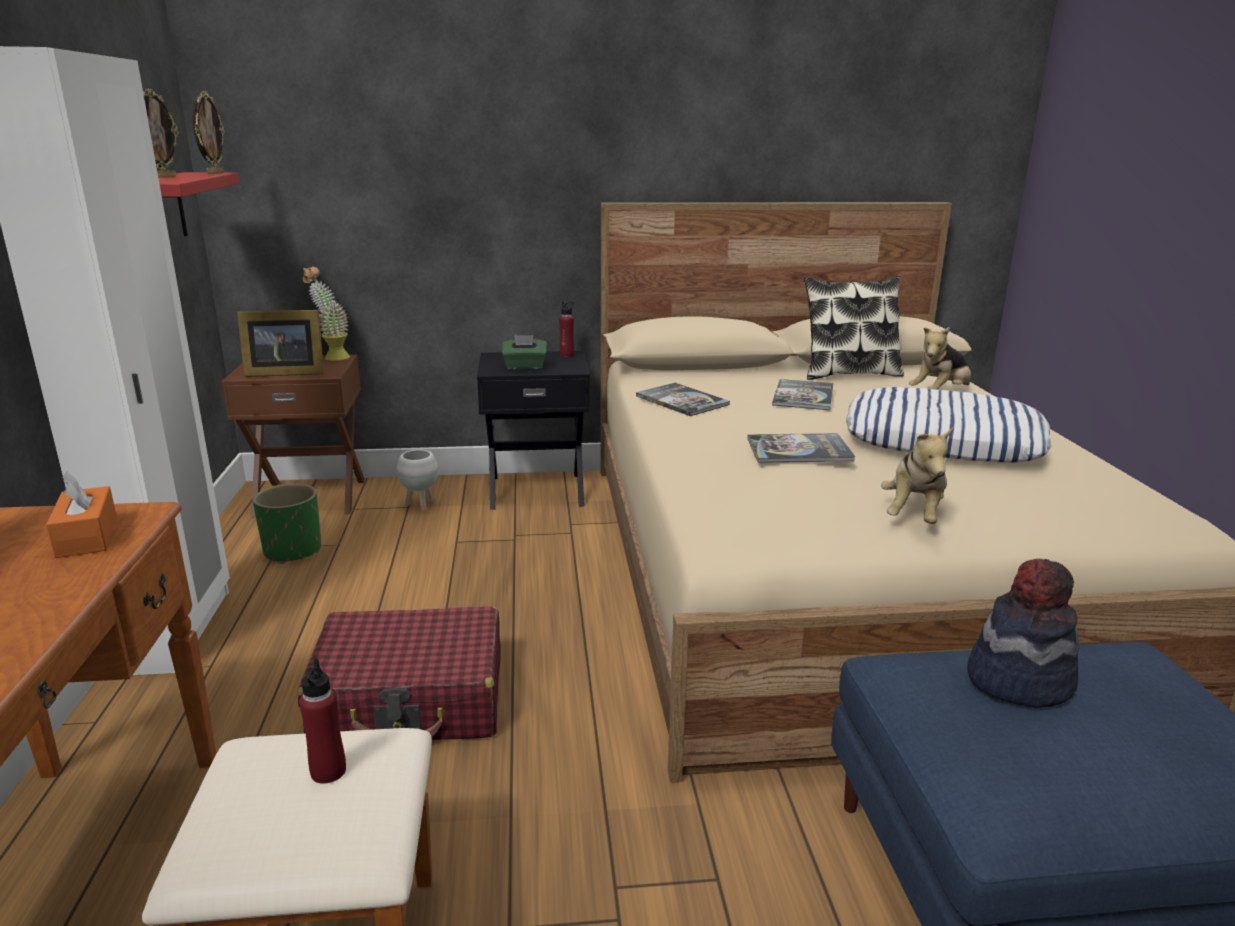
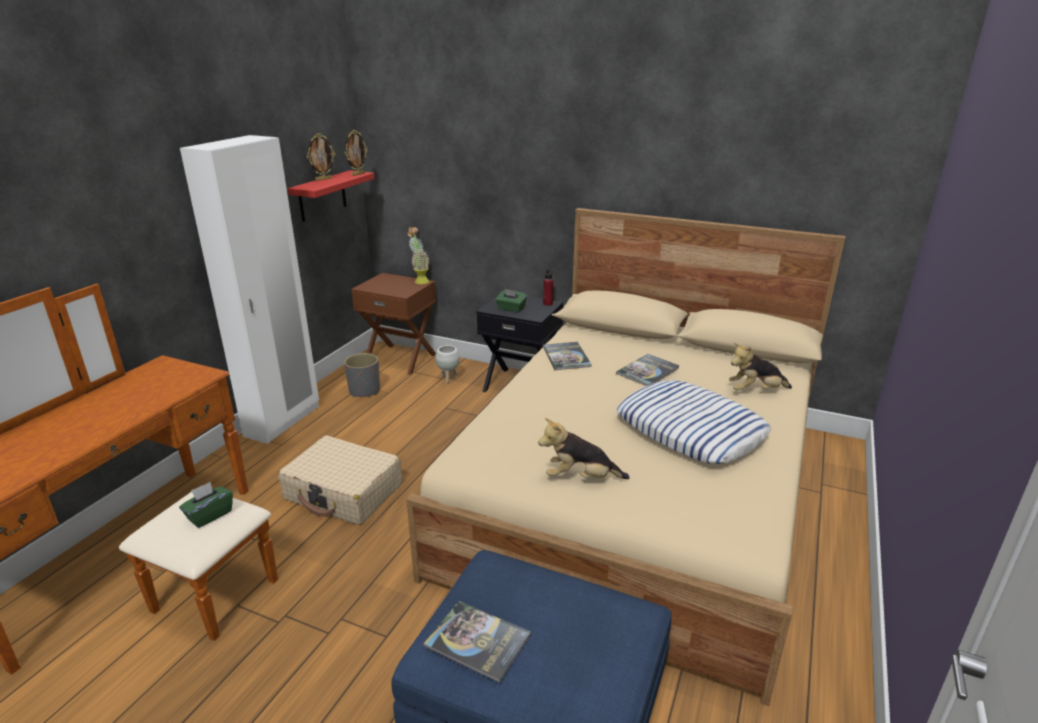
camera: 30 degrees right, 5 degrees up
orange tissue box [46,472,117,558] -> none
picture frame [237,310,324,377] -> none
green planter [253,484,321,564] -> grey planter [344,353,380,397]
red suitcase [298,607,501,740] -> beige suitcase [278,435,402,525]
red bottle [299,658,346,784] -> green tissue box [179,482,233,528]
book [747,433,855,463] -> book moved to [423,601,531,683]
pillow [804,275,904,380] -> none
plush toy [881,427,954,524] -> plush toy turned 45 degrees clockwise [538,418,630,479]
hat [968,559,1079,708] -> none

